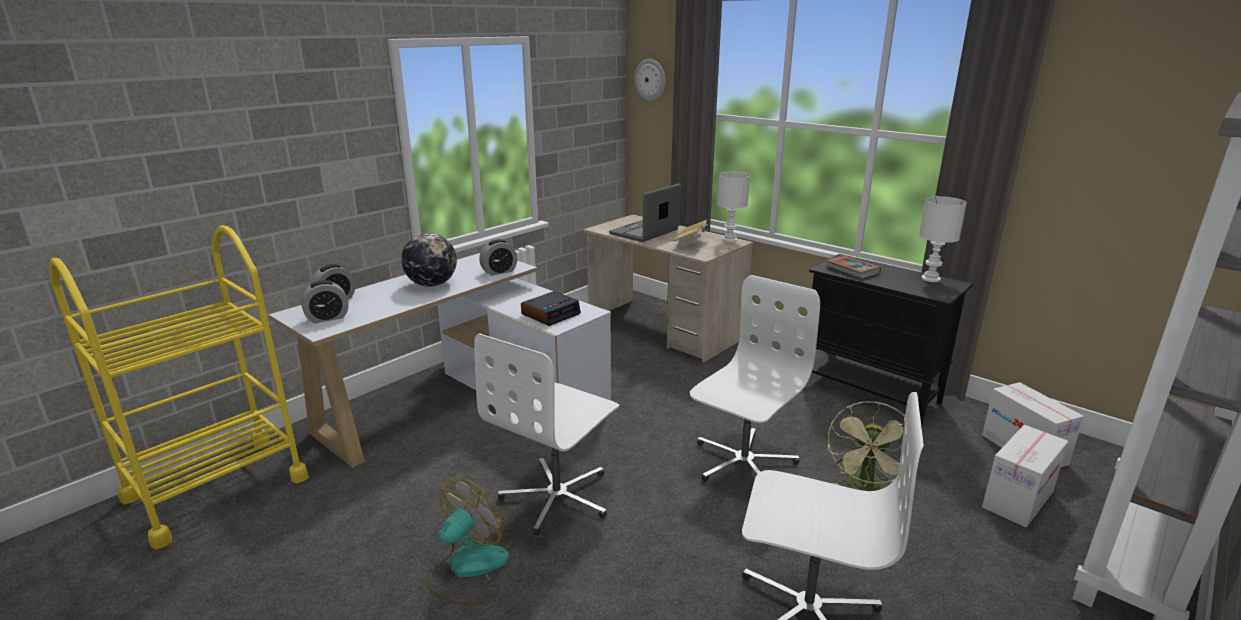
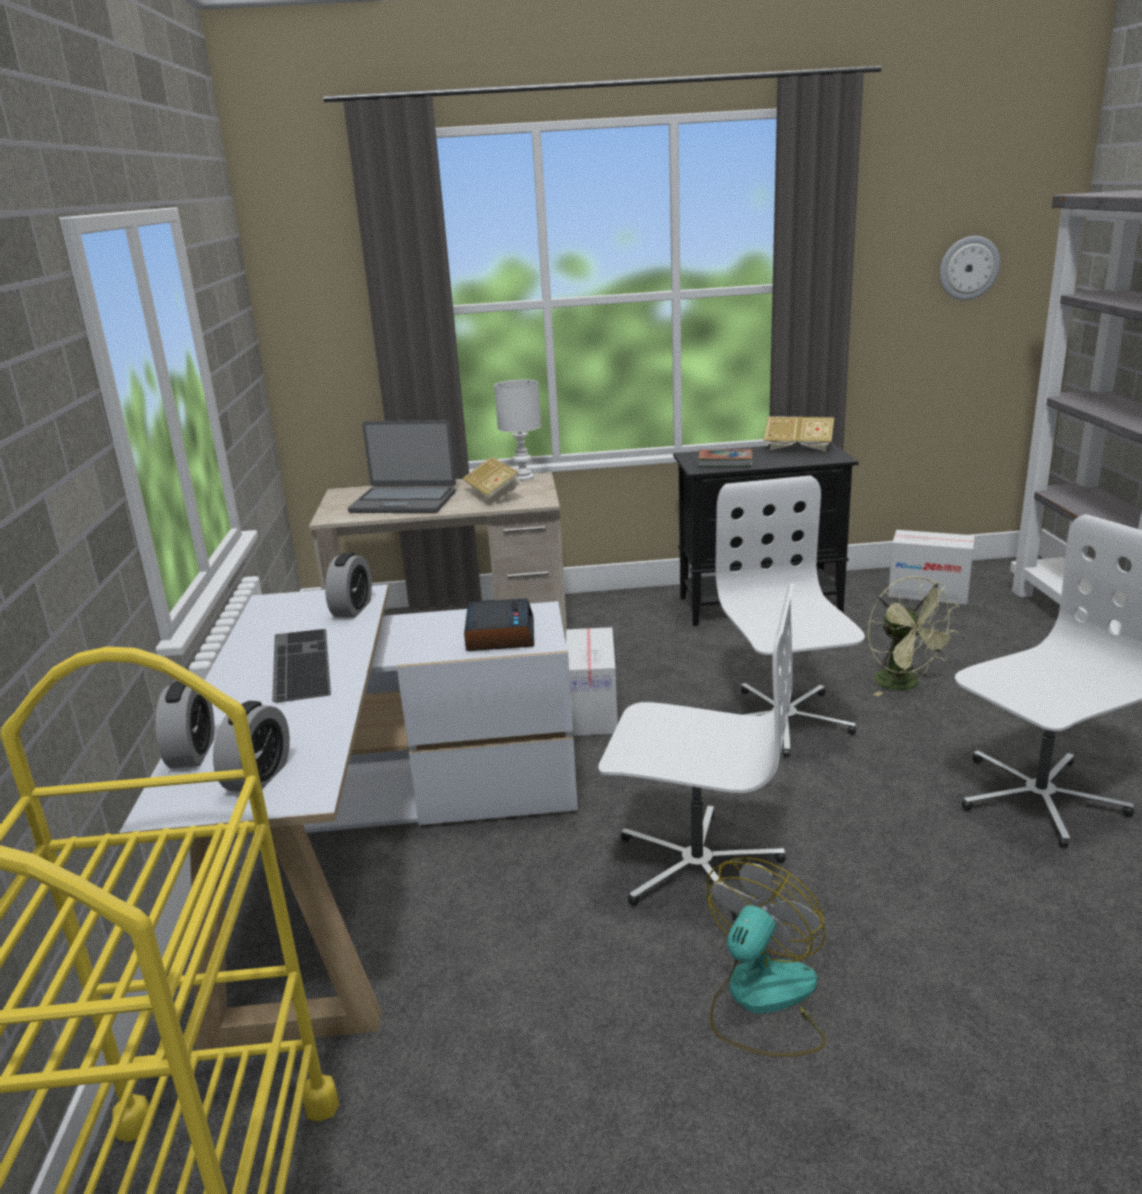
camera: 45 degrees left, 0 degrees up
globe [401,233,457,287] -> keyboard [272,629,331,702]
fan [427,477,509,604] -> fan turned 45 degrees clockwise [707,857,826,1057]
white office chair [474,333,619,535] -> white office chair turned 60 degrees counterclockwise [598,583,794,921]
laptop [609,183,681,242] -> laptop turned 75 degrees counterclockwise [348,420,456,513]
wall clock [634,59,666,101] -> wall clock moved to [940,236,1000,300]
white table lamp [919,196,967,282] -> book [763,416,834,452]
cardboard box [982,425,1069,528] -> cardboard box moved to [566,627,618,736]

